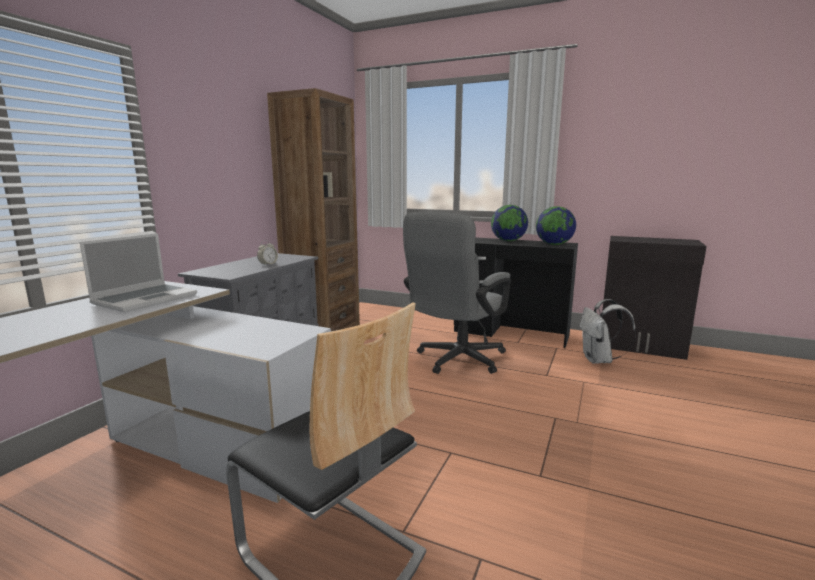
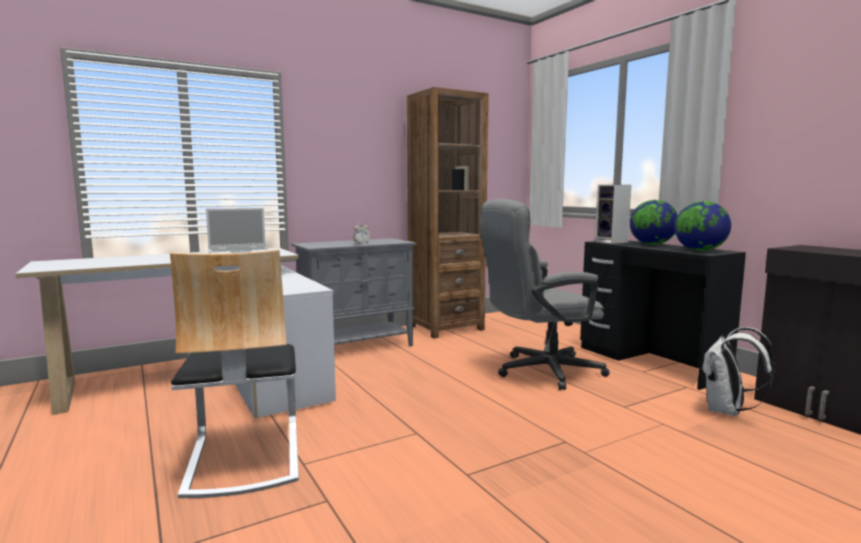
camera: 35 degrees right, 5 degrees down
none -> speaker [595,185,632,244]

